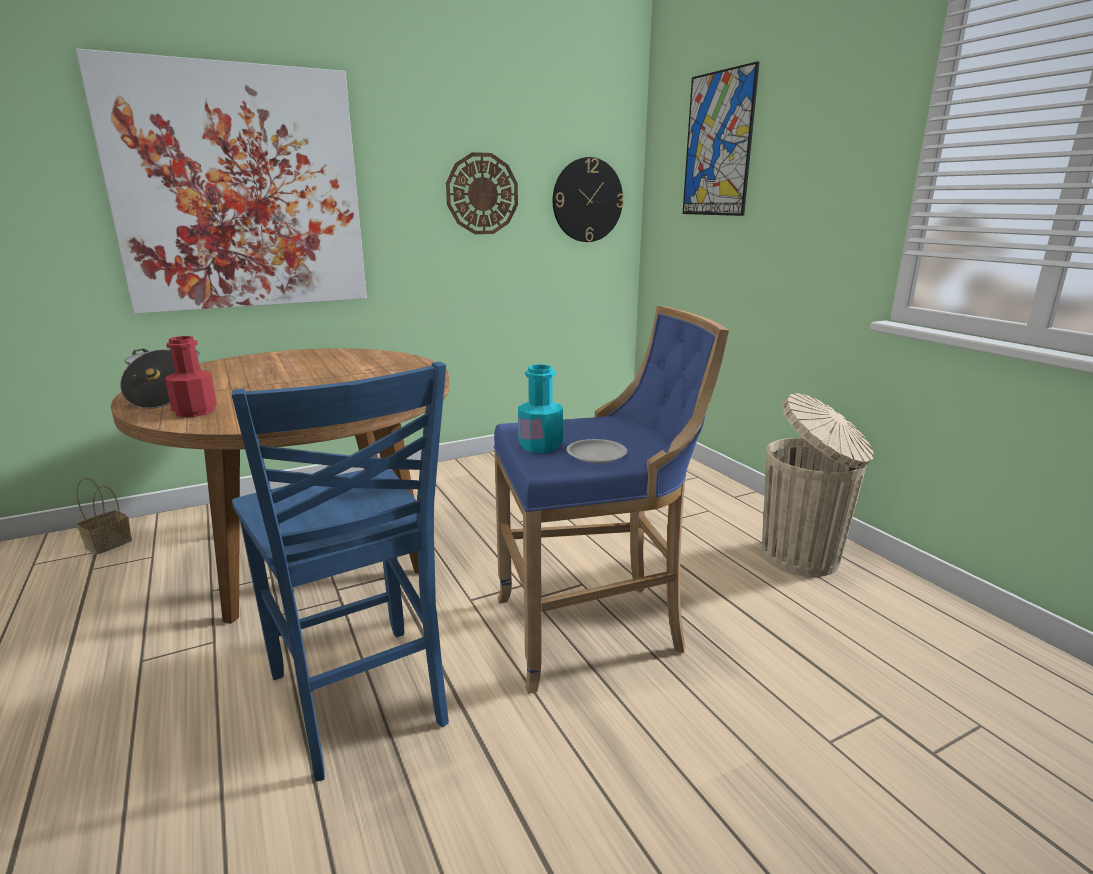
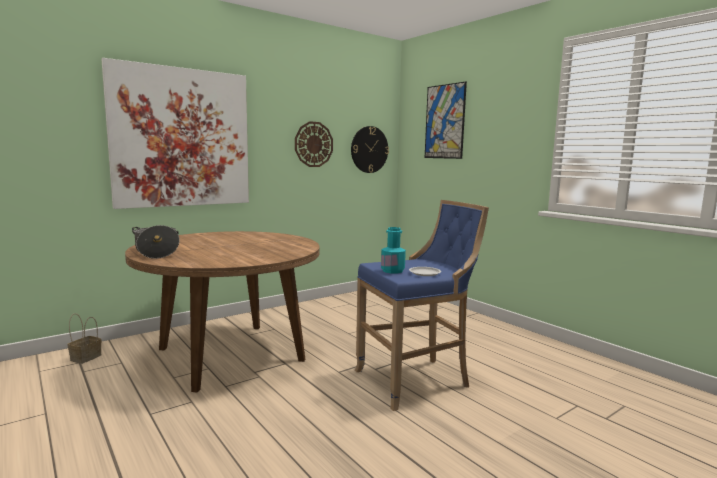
camera: 10 degrees left, 10 degrees down
red bottle [165,336,217,417] -> none
blue chair [232,362,449,781] -> none
beige trash can [762,393,874,577] -> none

